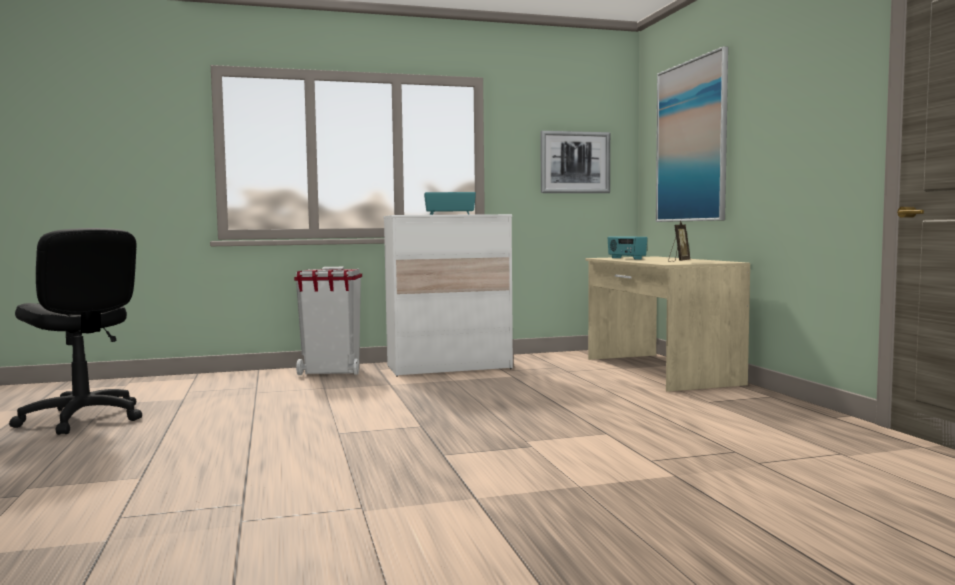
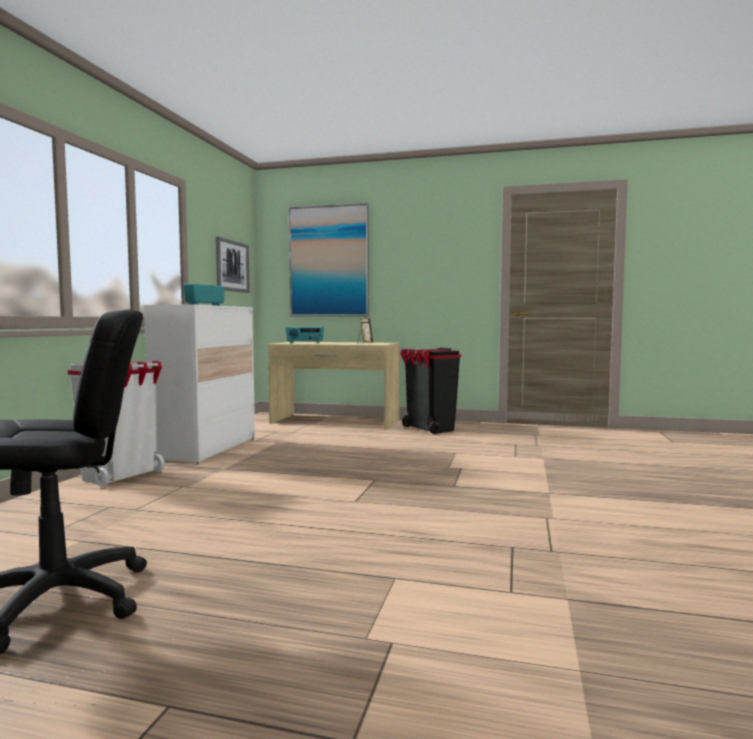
camera: 60 degrees left, 0 degrees up
none -> black trash can [400,348,461,434]

